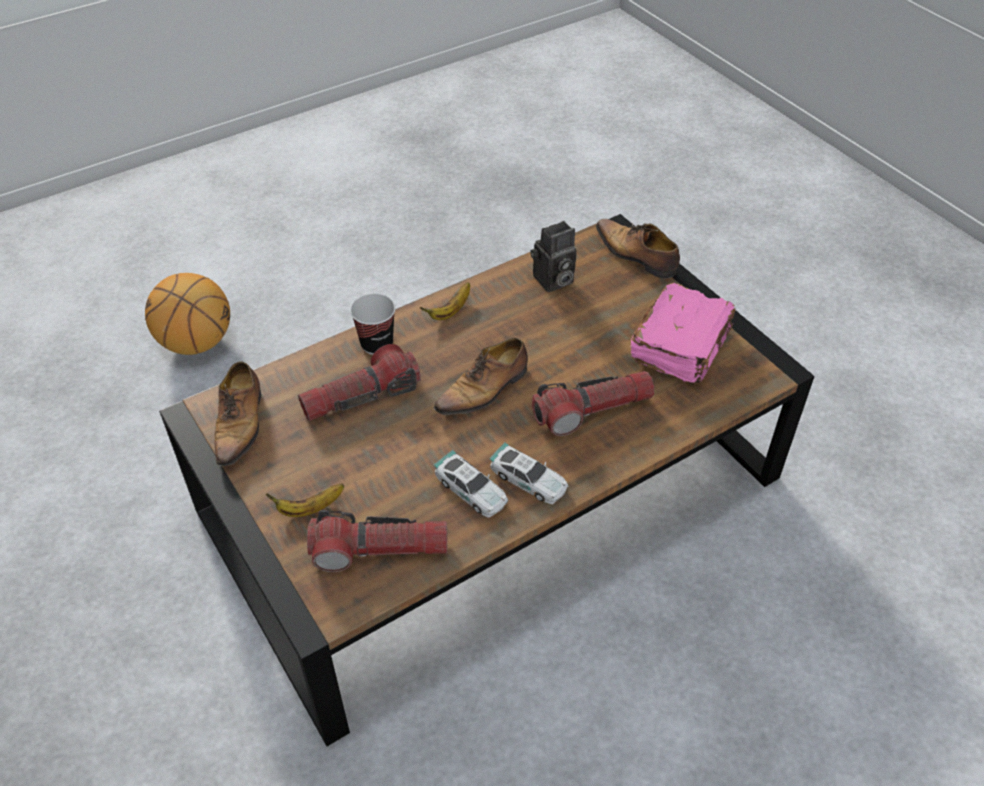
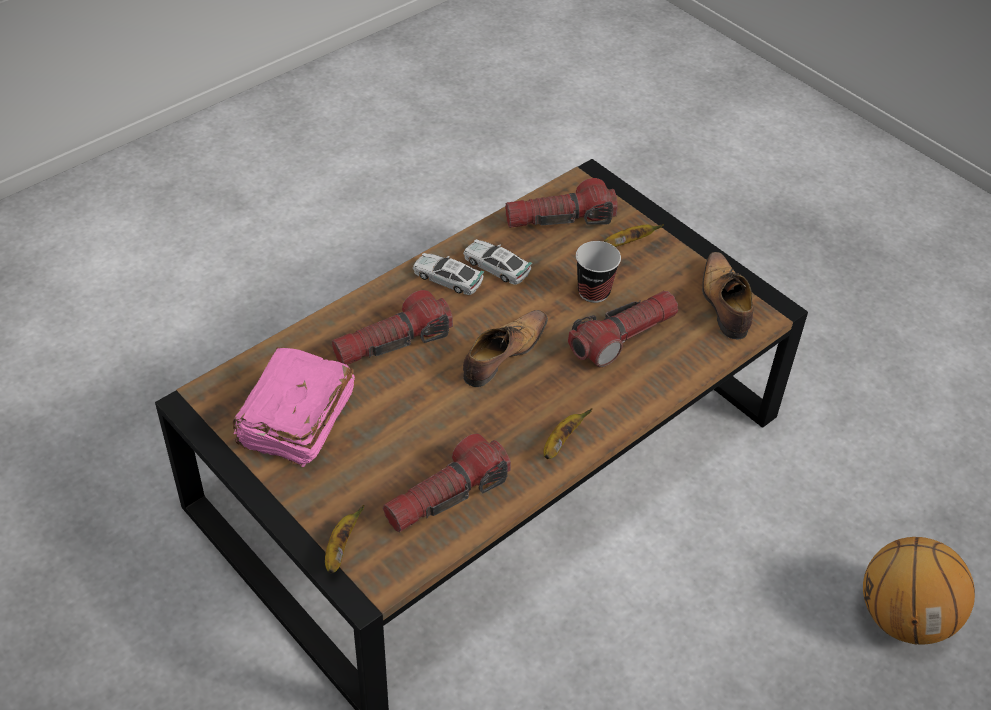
camera: 170 degrees right, 0 degrees up
cup [350,294,395,355] -> cup moved to [576,241,621,303]
camera [530,221,577,292] -> flashlight [383,434,511,532]
shoe [596,219,680,279] -> banana [325,505,365,574]

